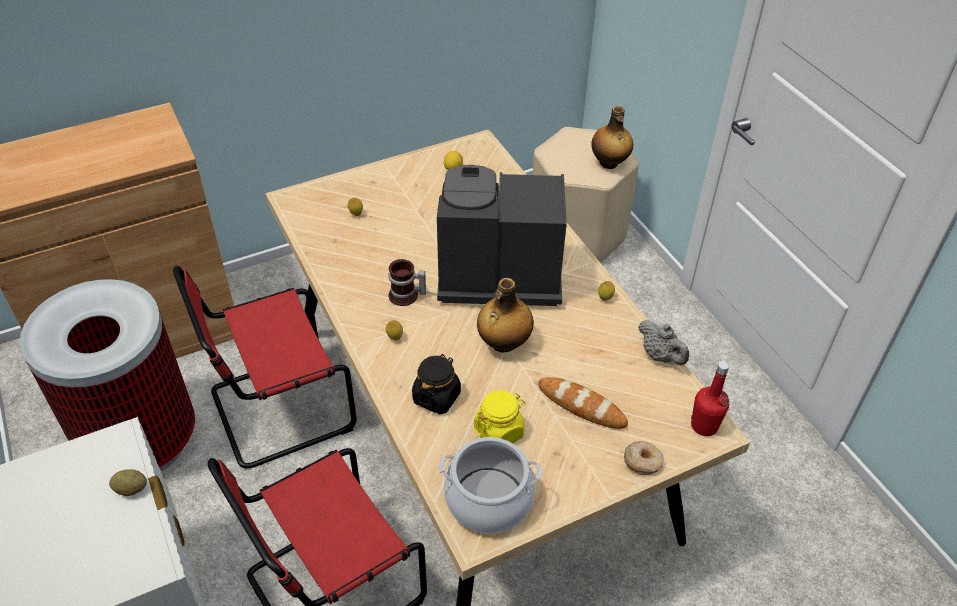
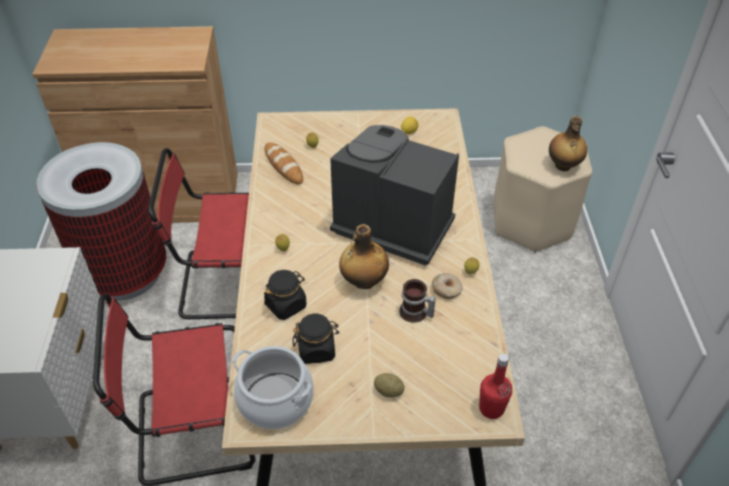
camera: 25 degrees right, 0 degrees up
potato [109,469,147,496] -> potato moved to [374,373,405,397]
mug [388,259,426,306] -> mug moved to [399,279,436,323]
yellow jar [474,390,525,443] -> black jar [293,314,340,364]
bread [538,377,628,429] -> bread moved to [264,142,303,185]
donut [624,441,664,475] -> donut moved to [432,273,463,299]
grey teapot [638,320,689,365] -> none

